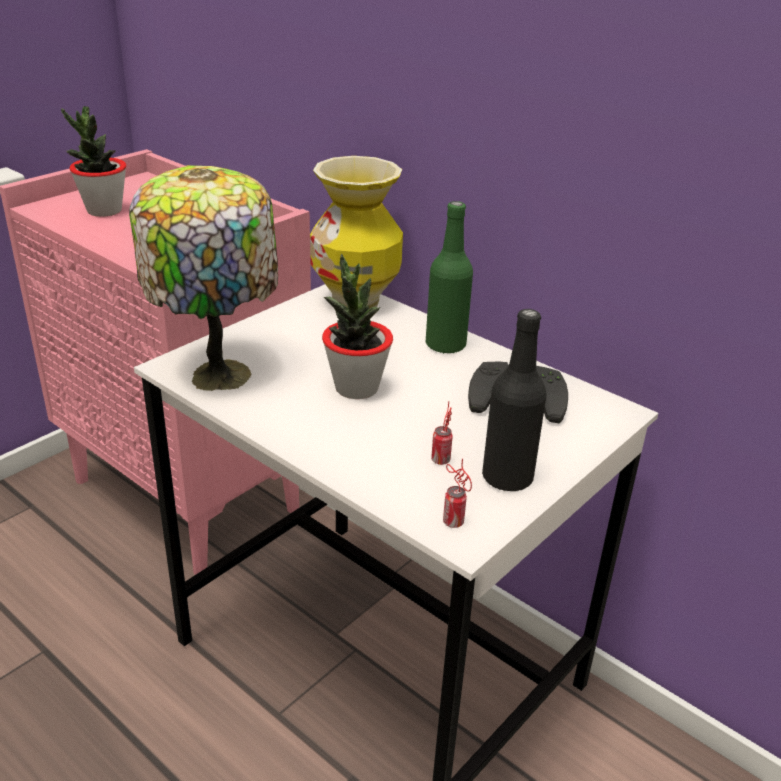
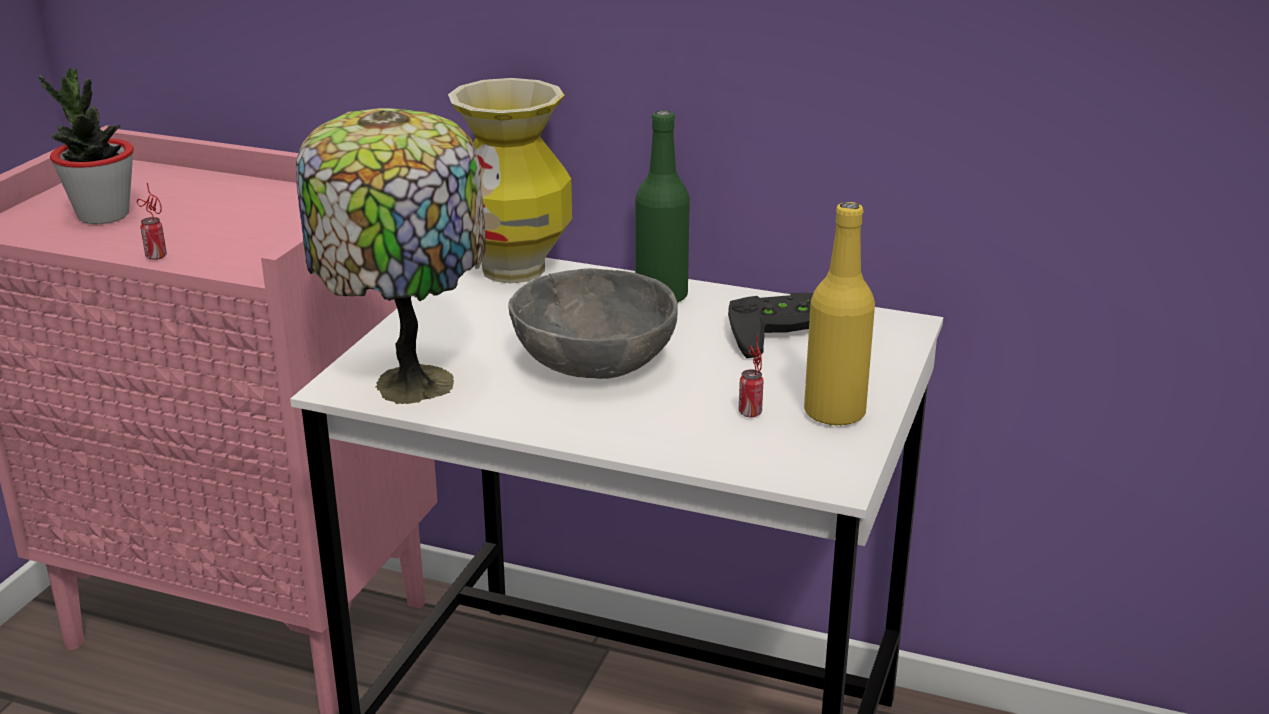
camera: 20 degrees left, 5 degrees down
potted plant [322,254,393,399] -> grey bowl [508,268,678,379]
can [443,459,472,528] -> can moved to [137,183,167,260]
black bottle [482,309,547,491] -> yellow bottle [804,202,875,427]

